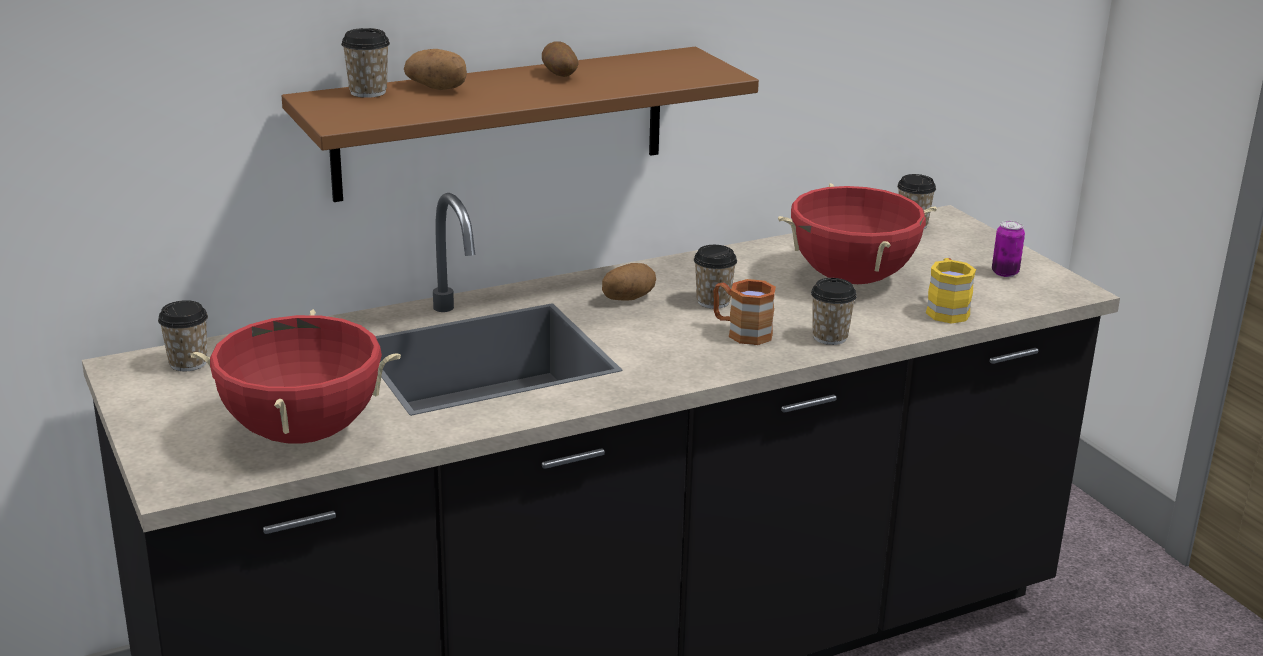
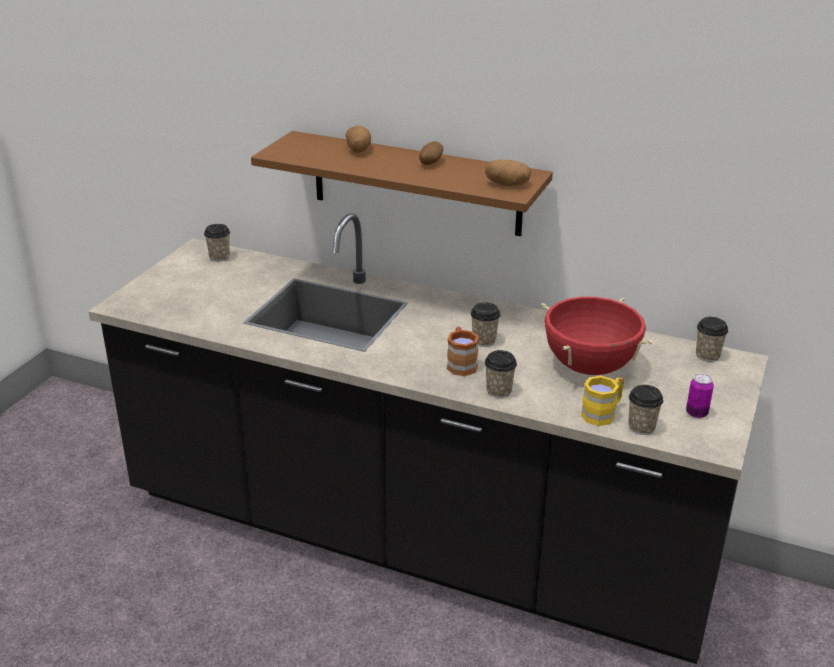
camera: 50 degrees right, 5 degrees up
red cooking pot [190,309,401,444] -> none
cup [341,28,390,98] -> cup moved to [629,385,663,435]
potato [602,263,656,301] -> potato moved to [485,160,531,186]

